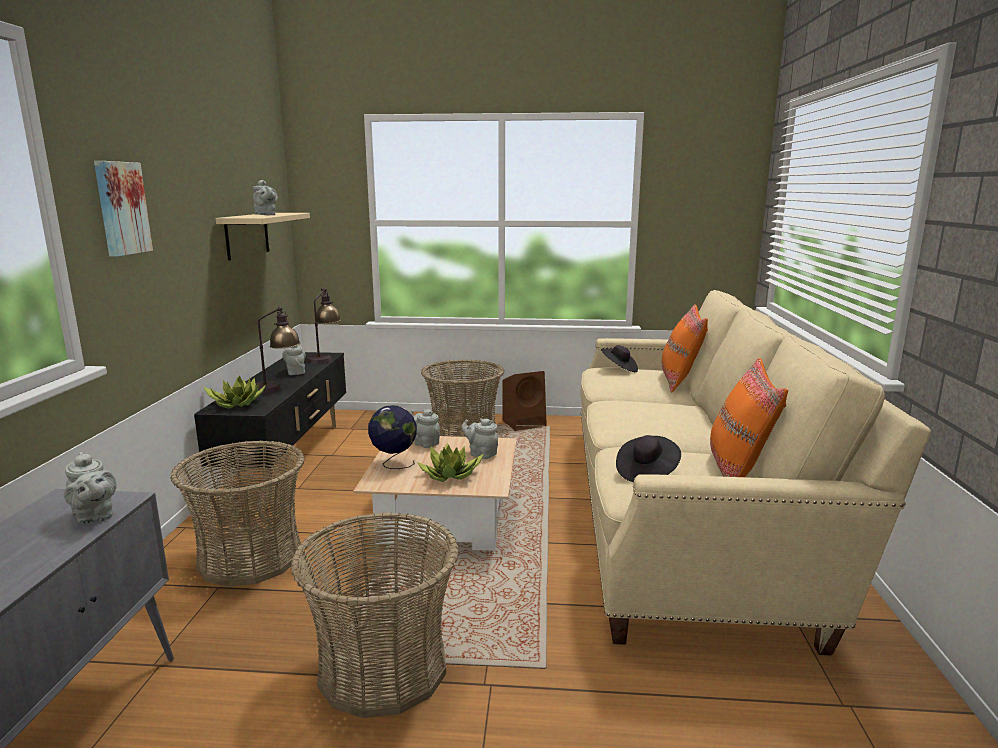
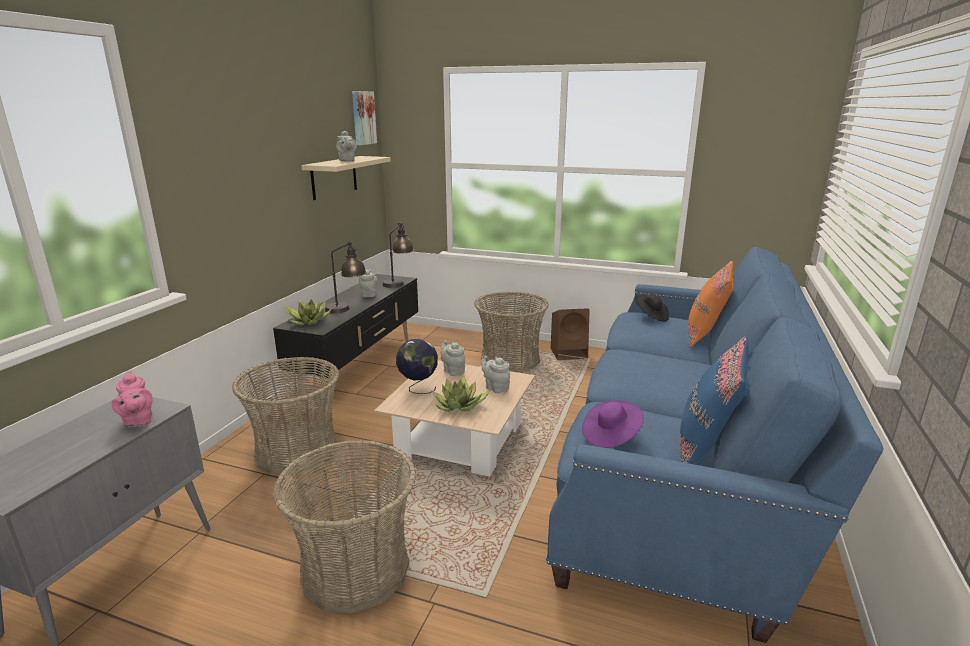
camera: 15 degrees right, 5 degrees up
grey teapot [64,452,116,524] -> pink teapot [112,372,153,427]
picture [94,161,153,257] -> picture moved to [352,91,377,145]
beige sofa [581,290,931,656] -> blue sofa [546,247,883,643]
black hat [616,435,681,482] -> purple hat [582,400,644,448]
orange pillow [710,358,788,477] -> blue pillow [680,336,750,464]

